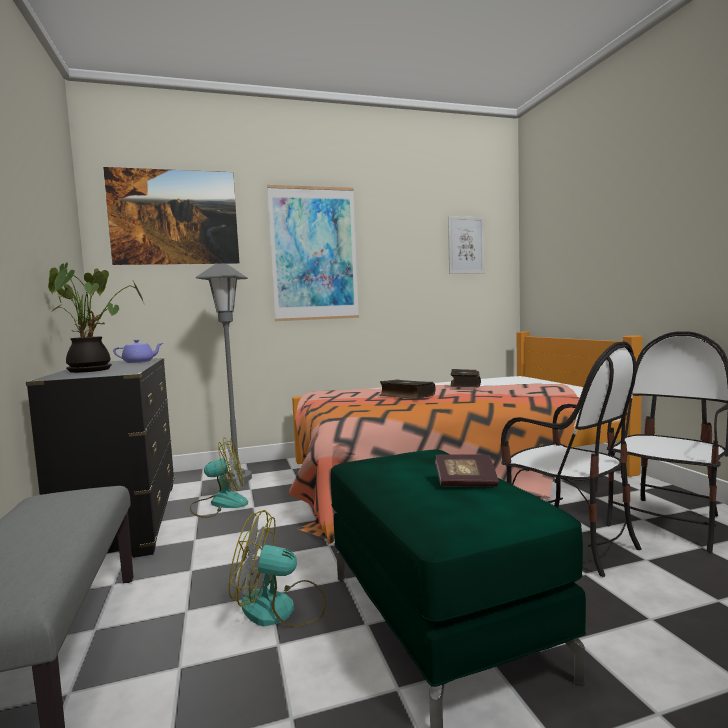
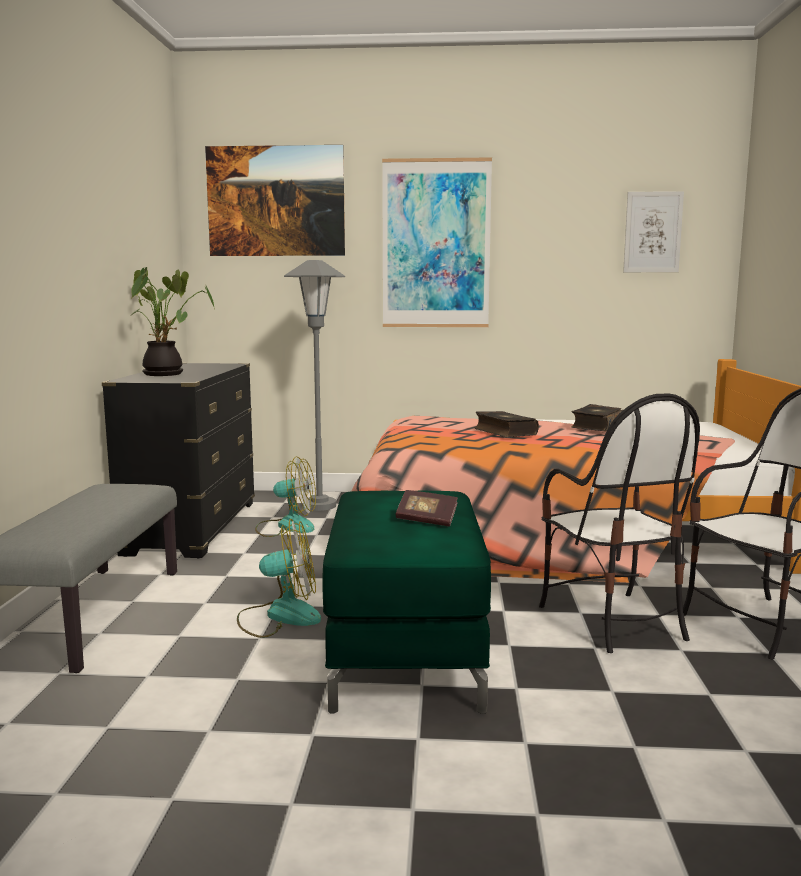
camera: 20 degrees right, 5 degrees up
purple teapot [113,340,163,363] -> none
fan [229,510,326,627] -> fan turned 150 degrees clockwise [237,519,321,638]

